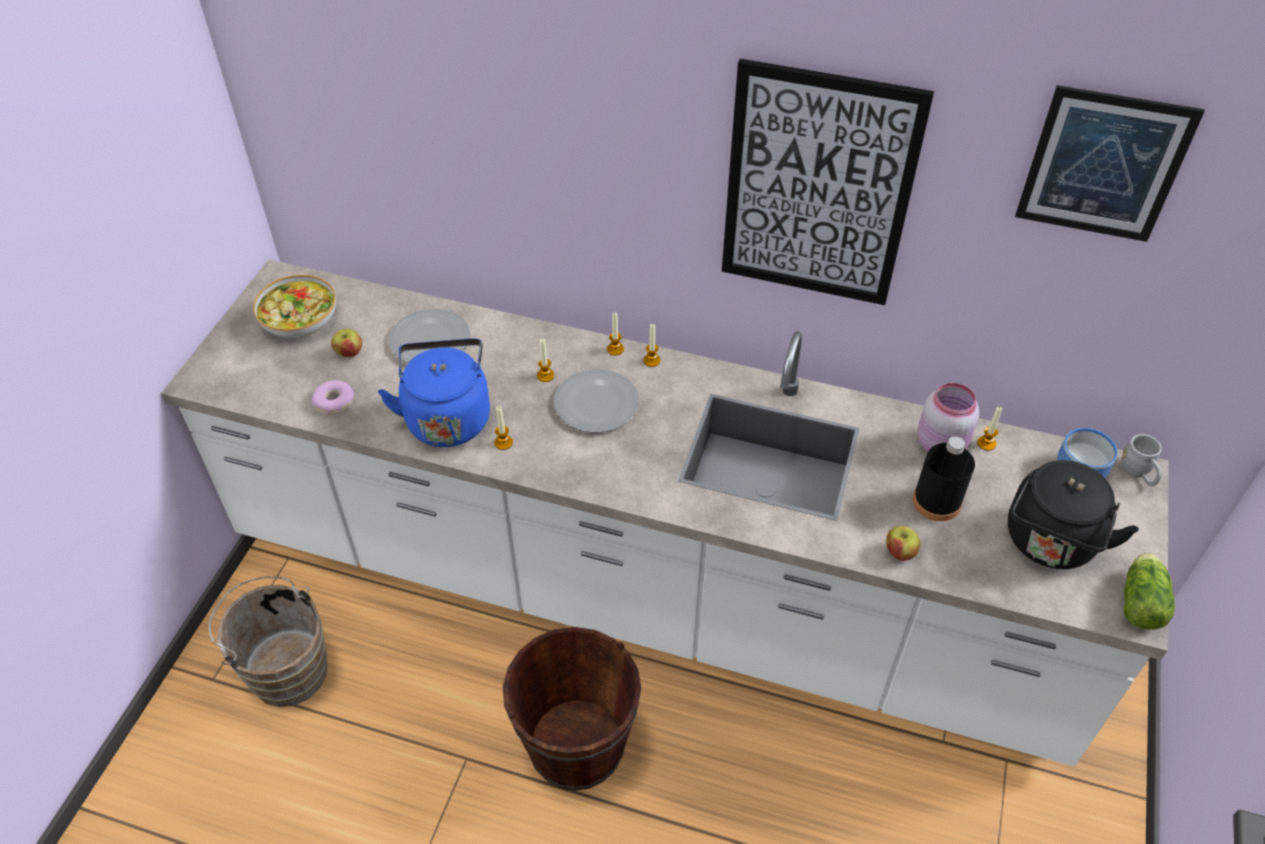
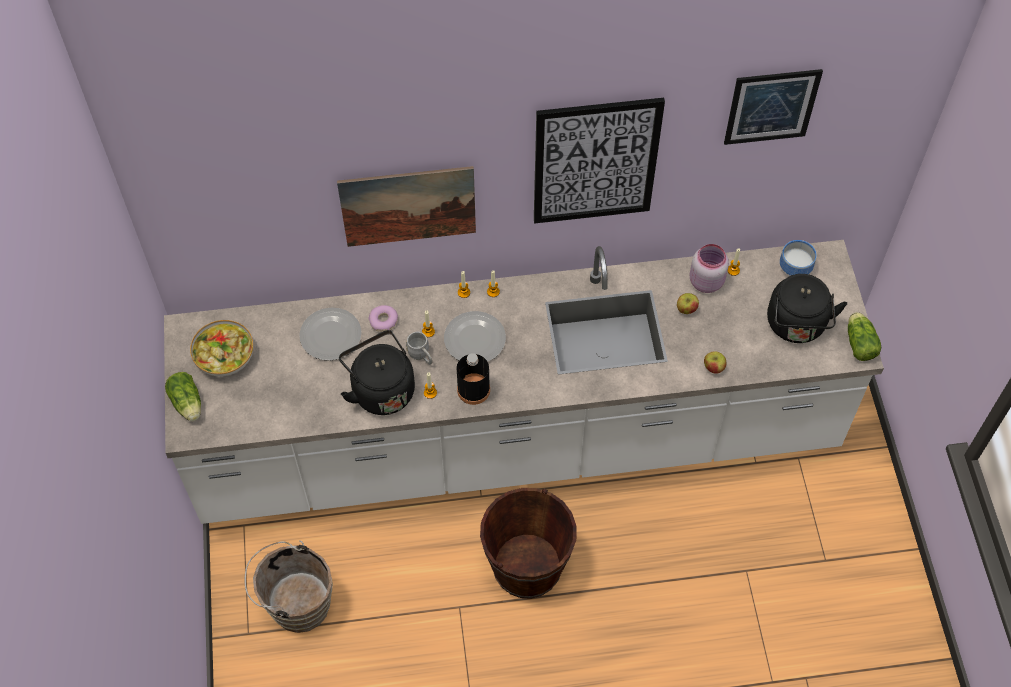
camera: 25 degrees left, 10 degrees up
donut [312,380,354,414] -> donut moved to [368,305,398,332]
apple [331,329,362,357] -> apple moved to [677,293,699,314]
blue kettle [378,338,490,447] -> black kettle [339,330,415,415]
black bottle [913,436,975,521] -> black bottle moved to [457,353,490,405]
grey mug [1122,434,1162,486] -> grey mug moved to [406,332,432,364]
none -> lettuce [165,372,201,421]
none -> picture [337,166,476,247]

